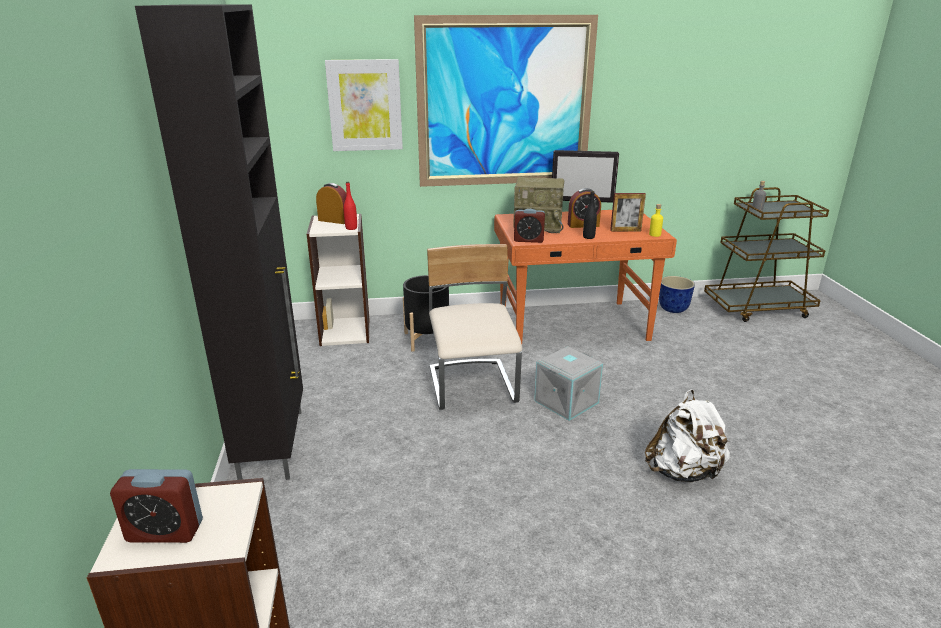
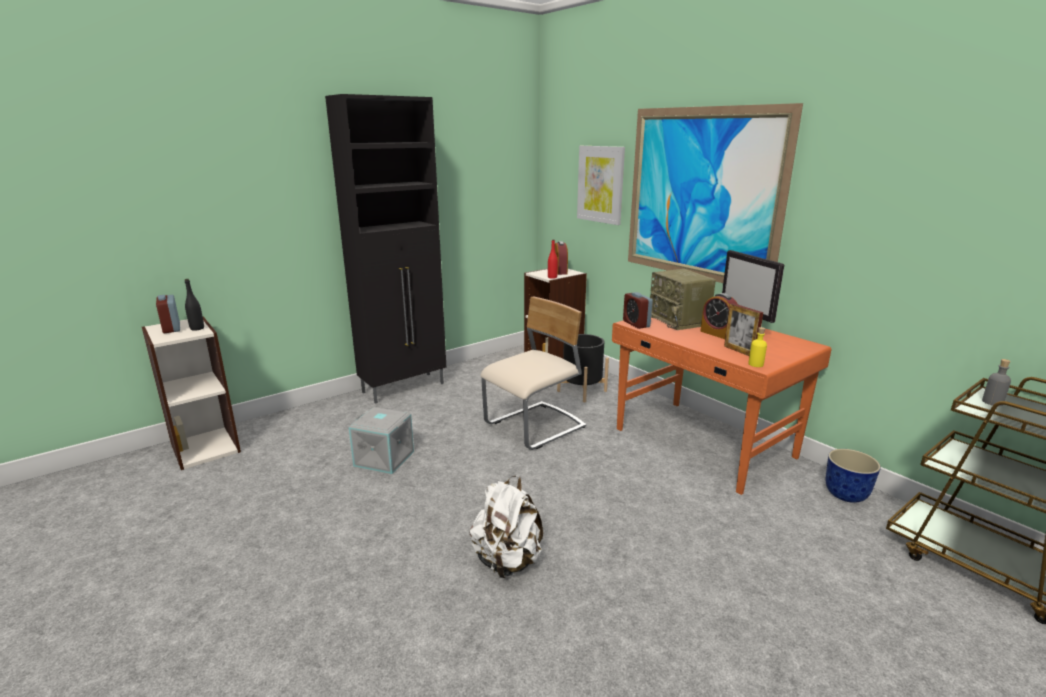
camera: 60 degrees right, 5 degrees down
grey storage box [534,346,603,421] -> grey storage box moved to [349,407,414,474]
black bottle [583,191,597,239] -> black bottle moved to [185,279,204,331]

